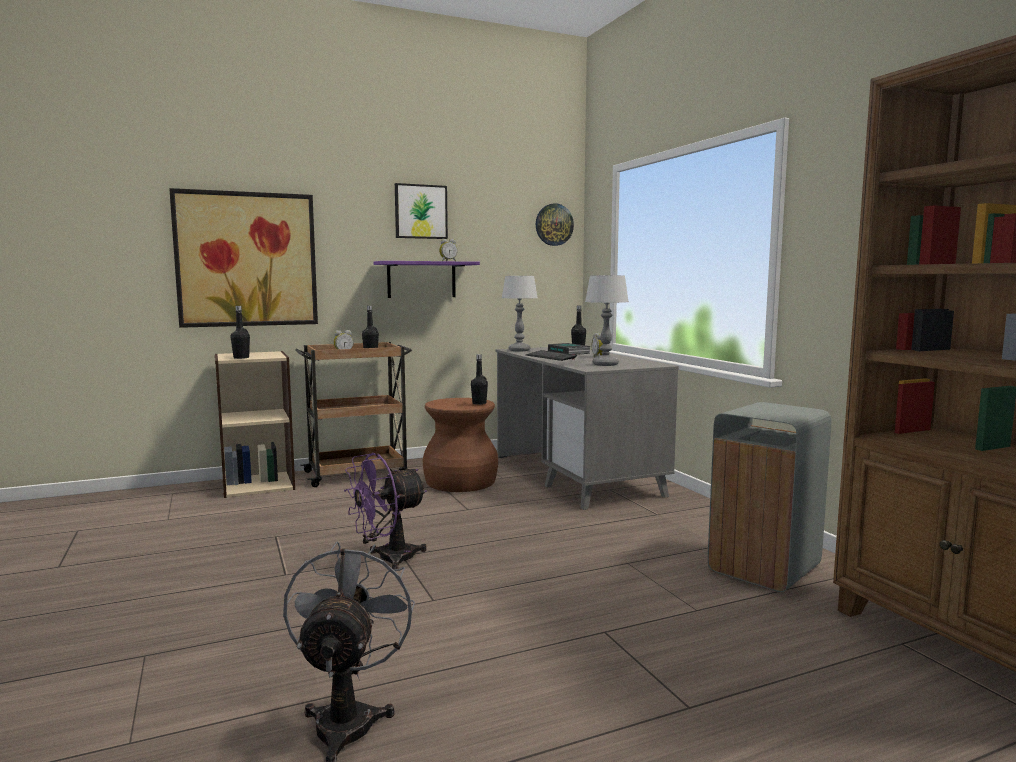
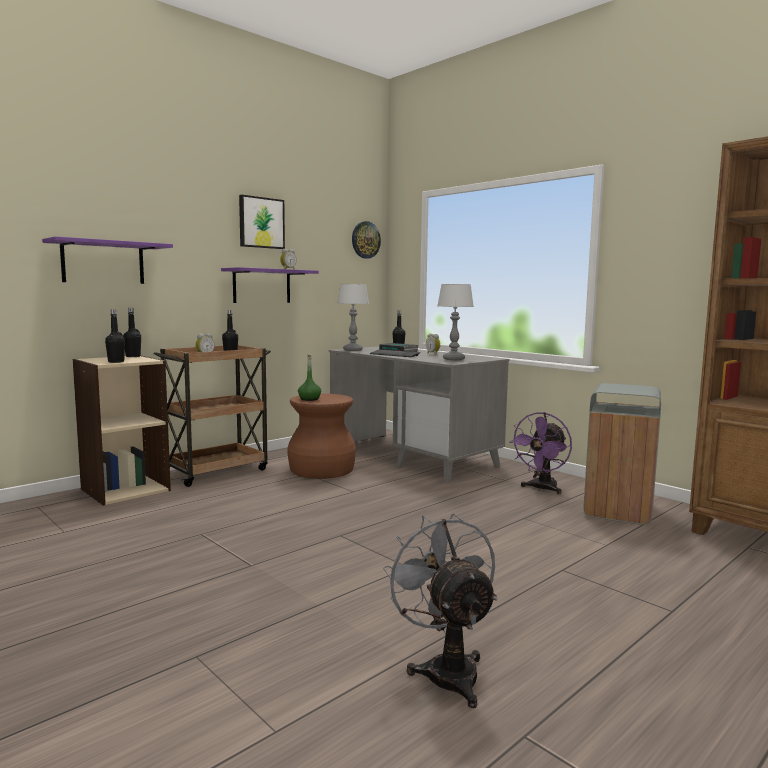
camera: 20 degrees left, 0 degrees up
picture [169,188,318,328] -> purple shelf [42,236,173,284]
purple fan [344,453,427,569] -> purple fan moved to [509,412,572,494]
black bottle [471,354,488,405] -> black bottle moved to [123,308,141,357]
none -> green bottle [298,355,321,401]

